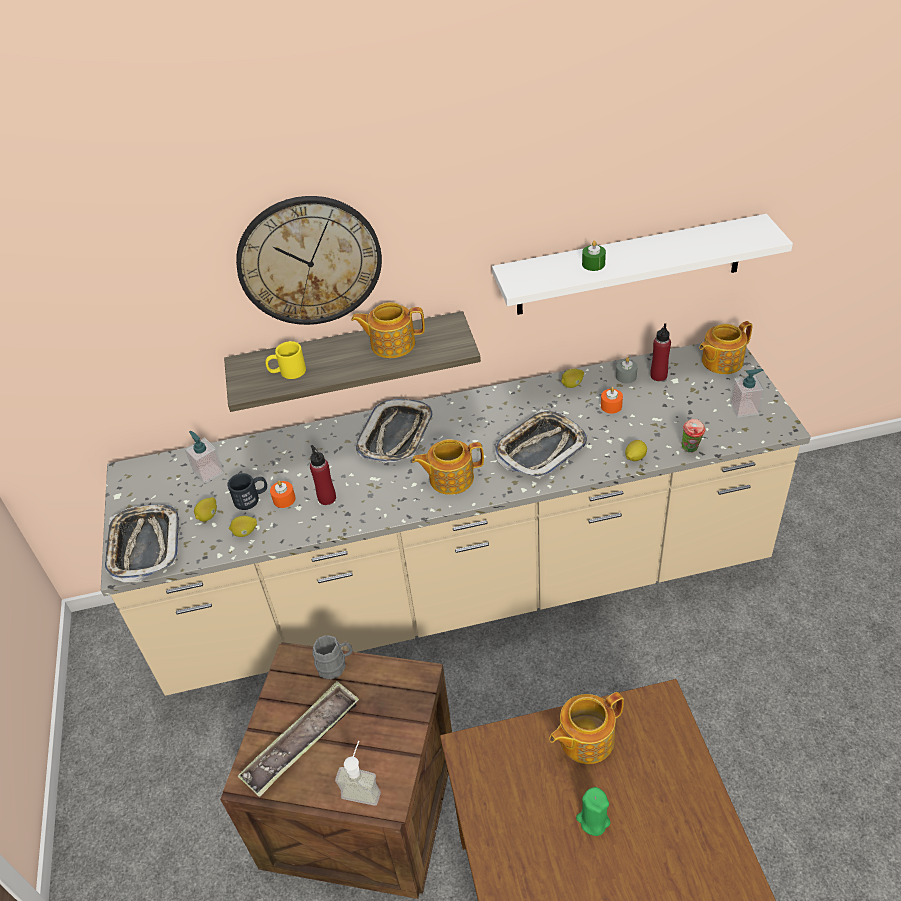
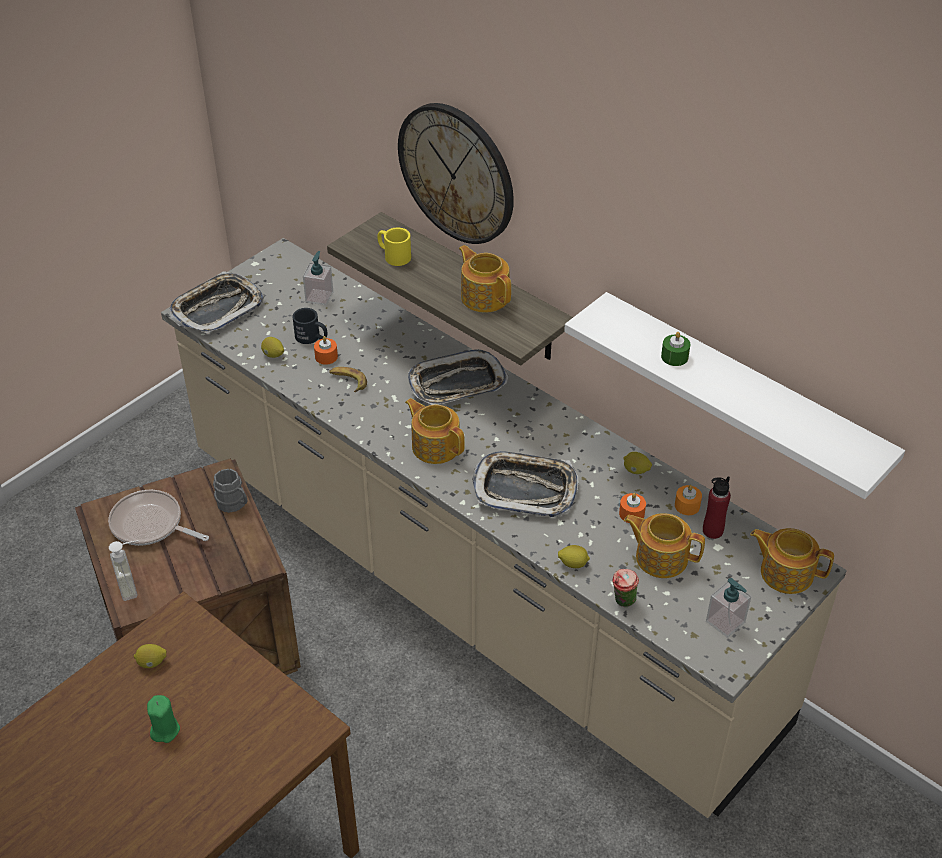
camera: 50 degrees right, 0 degrees up
lemon [194,497,217,522] -> lemon moved to [134,644,166,668]
tray [238,681,359,797] -> frying pan [108,490,209,546]
red bottle [310,445,336,505] -> banana [329,367,367,392]
teapot [549,692,624,764] -> teapot moved to [624,513,705,578]
grey candle [616,357,638,383] -> orange candle [675,485,702,515]

